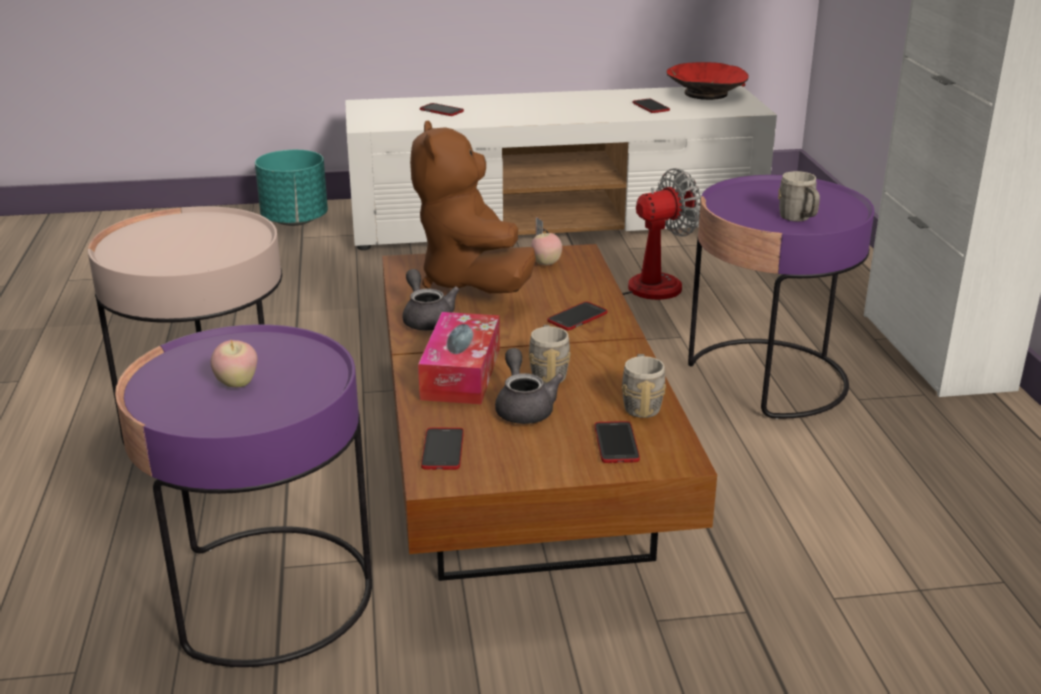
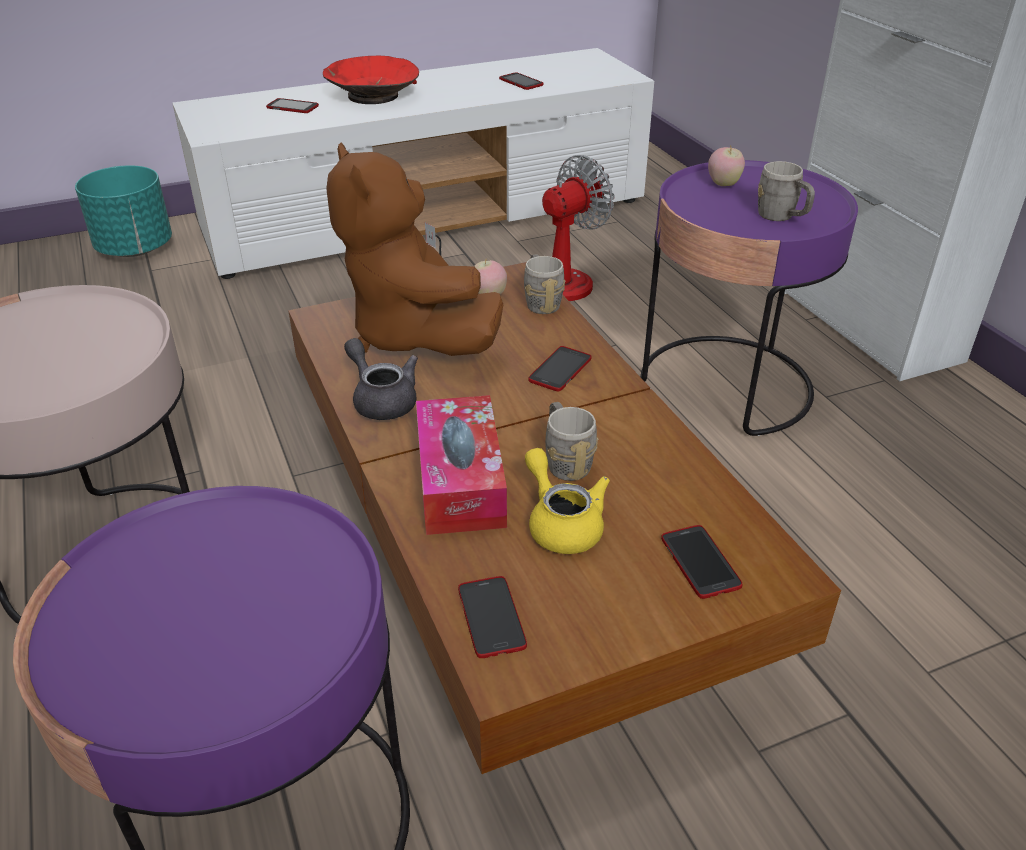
camera: 15 degrees left, 10 degrees up
apple [211,340,257,387] -> apple moved to [708,147,745,186]
grey teapot [495,348,564,424] -> yellow teapot [525,448,610,554]
grey mug [622,354,666,418] -> grey mug moved to [524,254,565,314]
red bowl [667,62,749,100] -> red bowl moved to [323,56,419,104]

